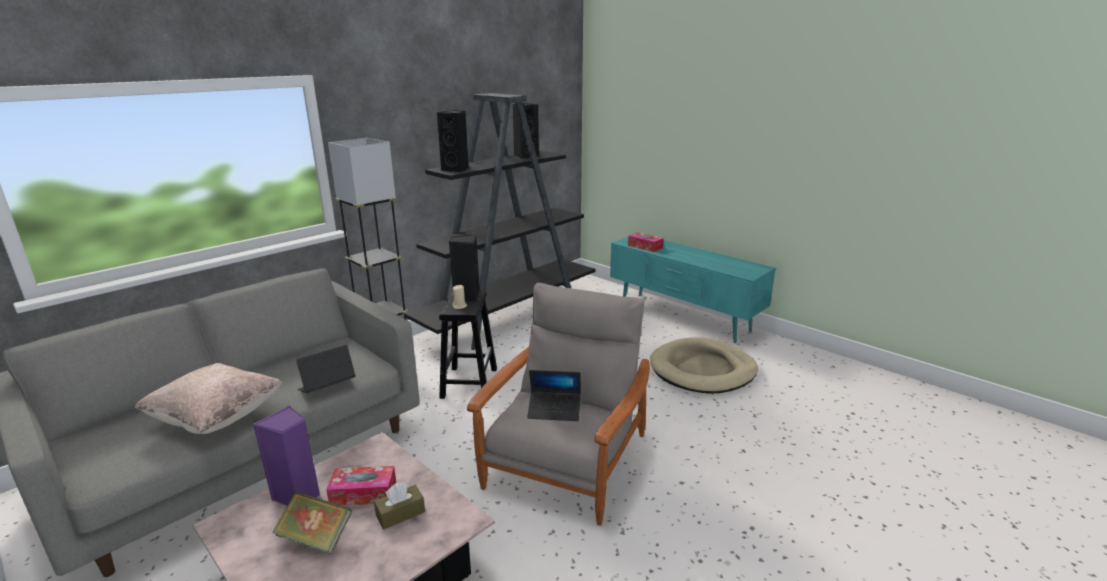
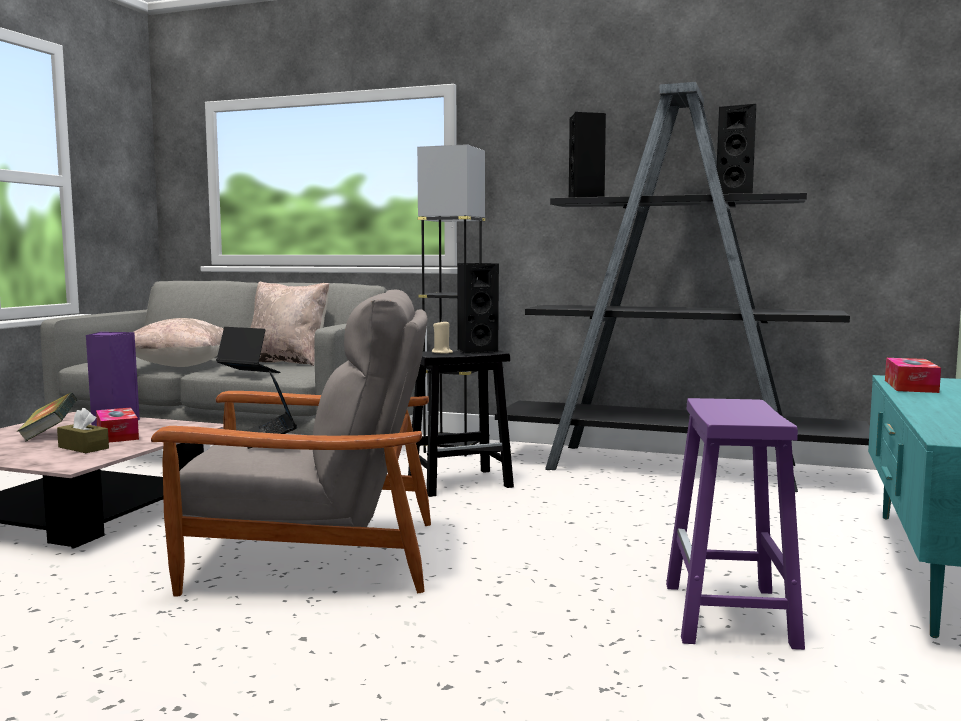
camera: 65 degrees right, 15 degrees down
beige dog bed [650,337,758,394] -> purple stool [666,398,805,650]
none -> beige pillow [251,282,329,366]

